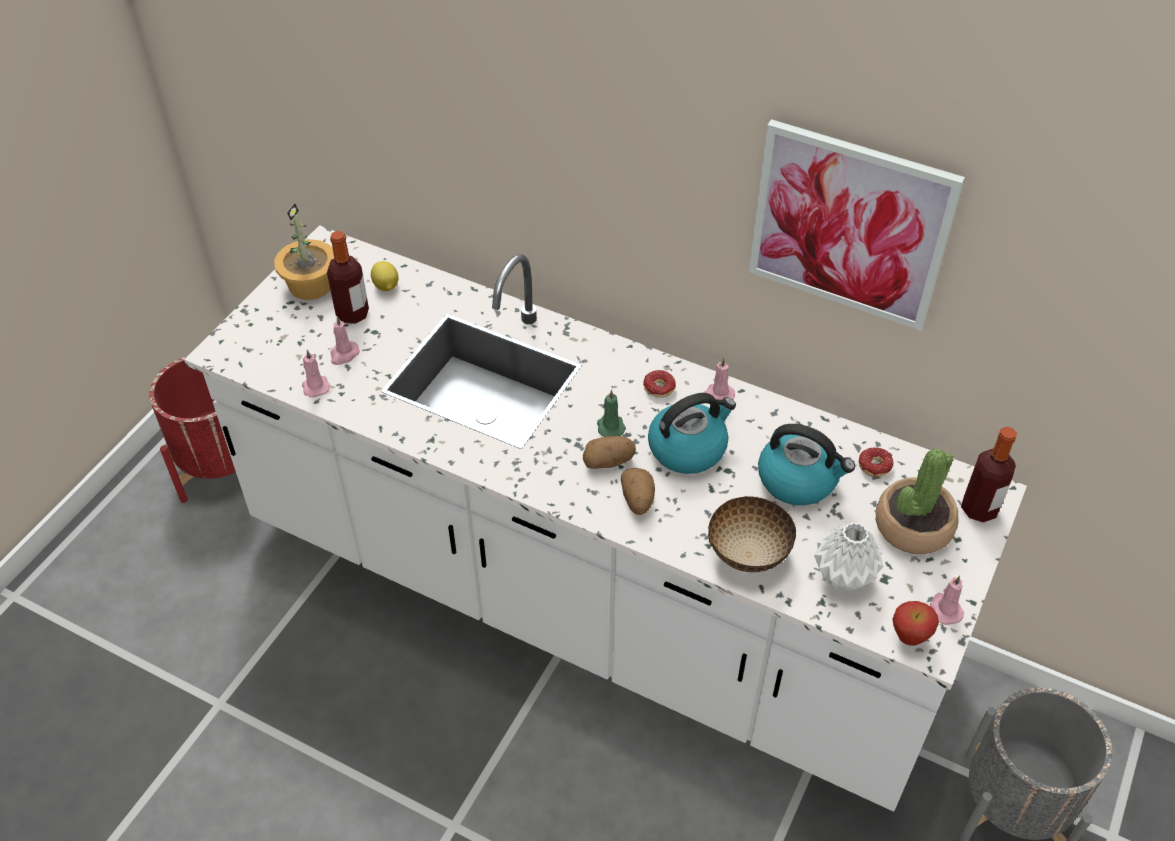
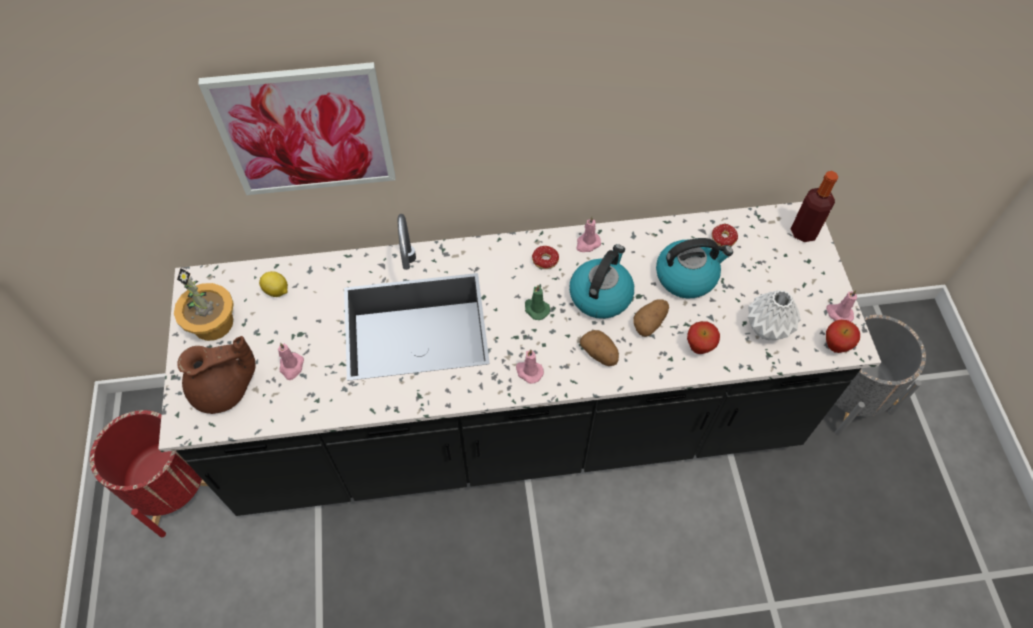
camera: 35 degrees left, 10 degrees up
white counter [184,225,1027,811] -> black counter [158,202,881,516]
pink candle [302,350,331,398] -> pink candle moved to [516,349,544,384]
bottle [327,231,369,324] -> none
potato [583,436,636,469] -> potato moved to [633,300,669,337]
bowl [708,496,796,572] -> apple [687,321,720,354]
picture [749,119,965,331] -> picture moved to [198,62,396,195]
potted plant [876,449,958,554] -> none
none -> brown teapot [177,336,256,414]

